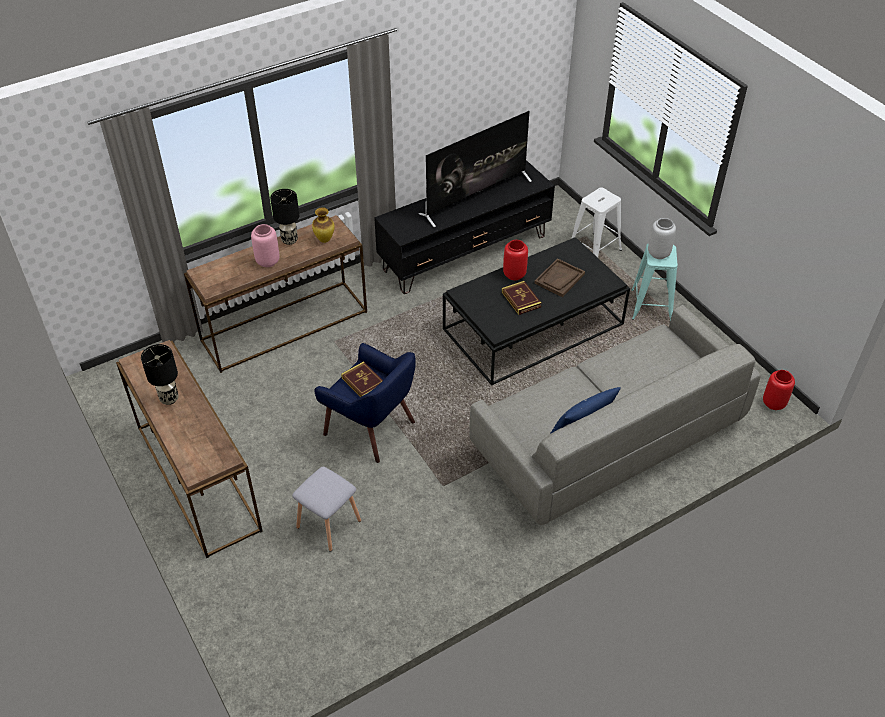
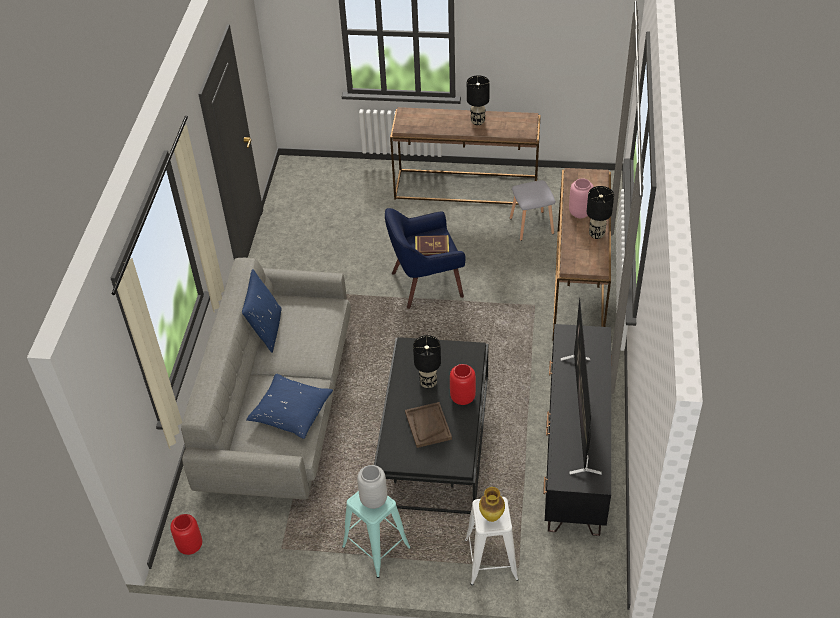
camera: 130 degrees right, 0 degrees up
grey stool [292,467,361,552] -> grey stool moved to [510,180,556,241]
vase [312,207,335,243] -> vase moved to [479,487,505,522]
book [502,281,542,315] -> black table lamp [413,335,441,388]
none -> blue pillow [246,374,333,439]

